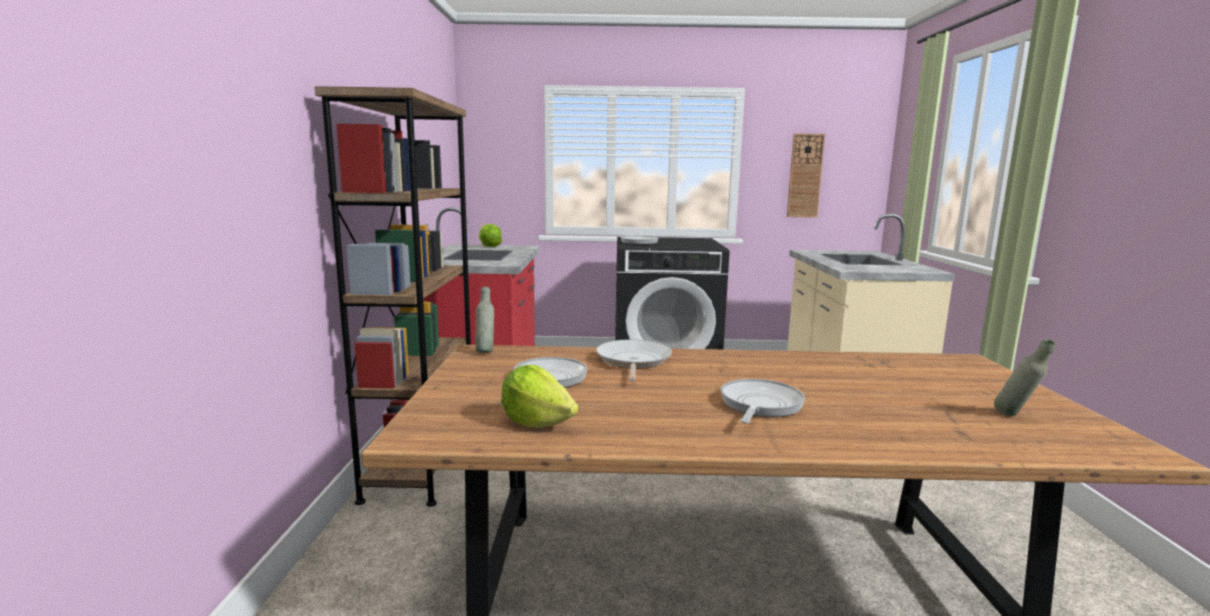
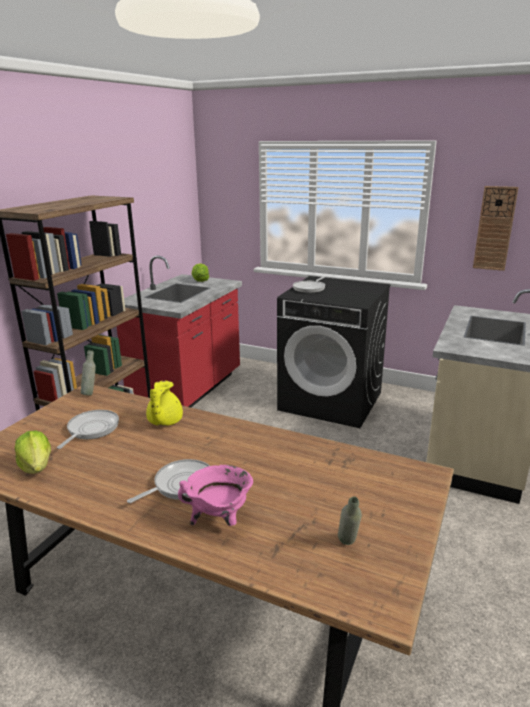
camera: 25 degrees right, 10 degrees up
frying pan [596,339,672,382] -> yellow teapot [146,381,183,426]
none -> pink cooking pot [178,465,253,526]

